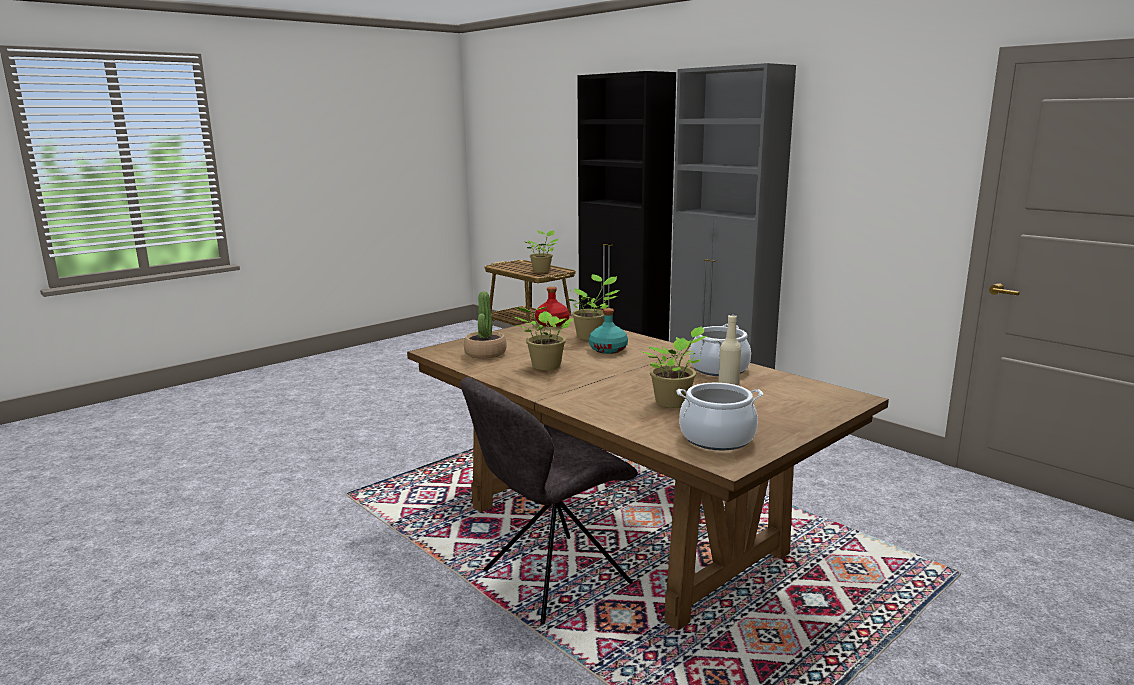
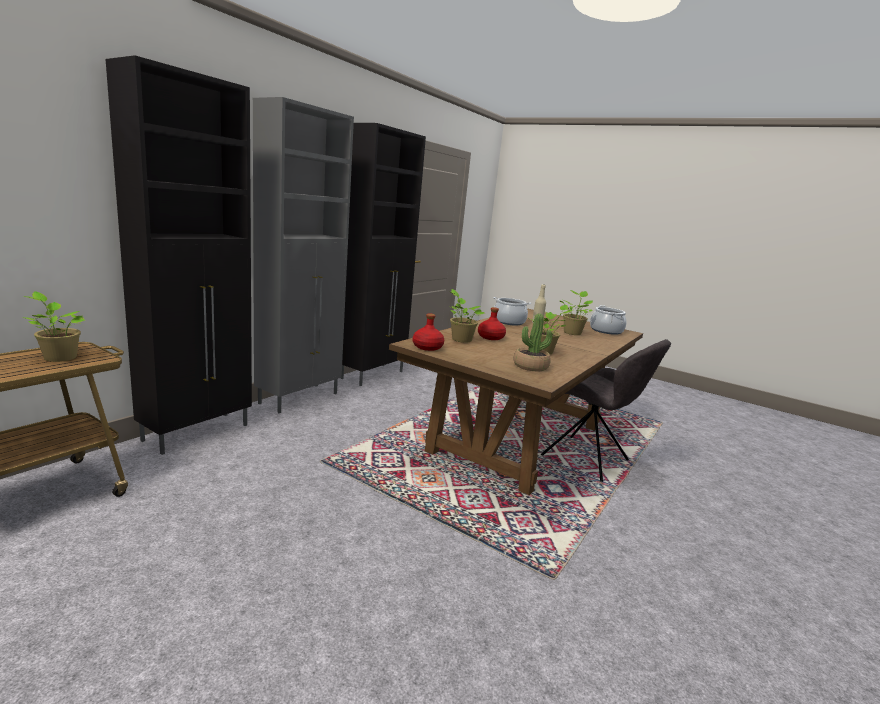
camera: 105 degrees left, 0 degrees up
turquoise bottle [589,308,628,354] -> red bottle [478,307,506,340]
none -> black cabinet [340,123,426,386]

